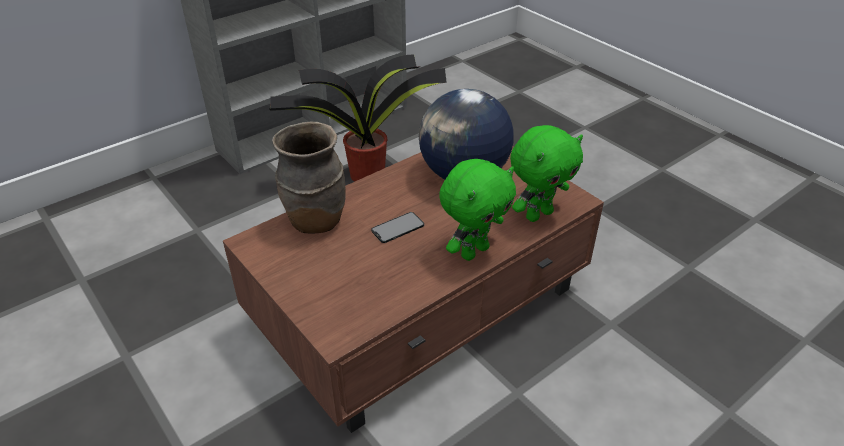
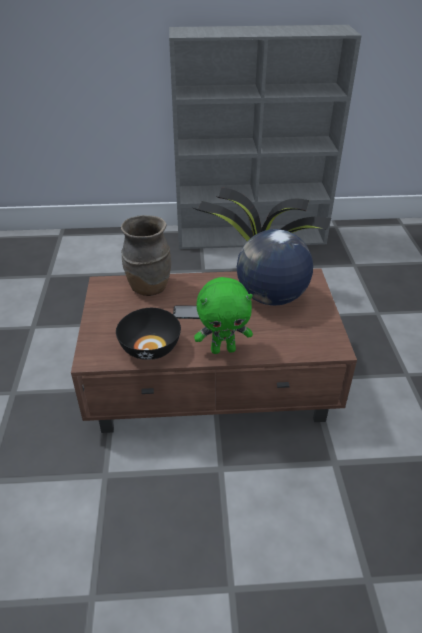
camera: 35 degrees right, 0 degrees up
green plush toy [510,125,583,222] -> none
none -> black bowl [116,308,181,360]

